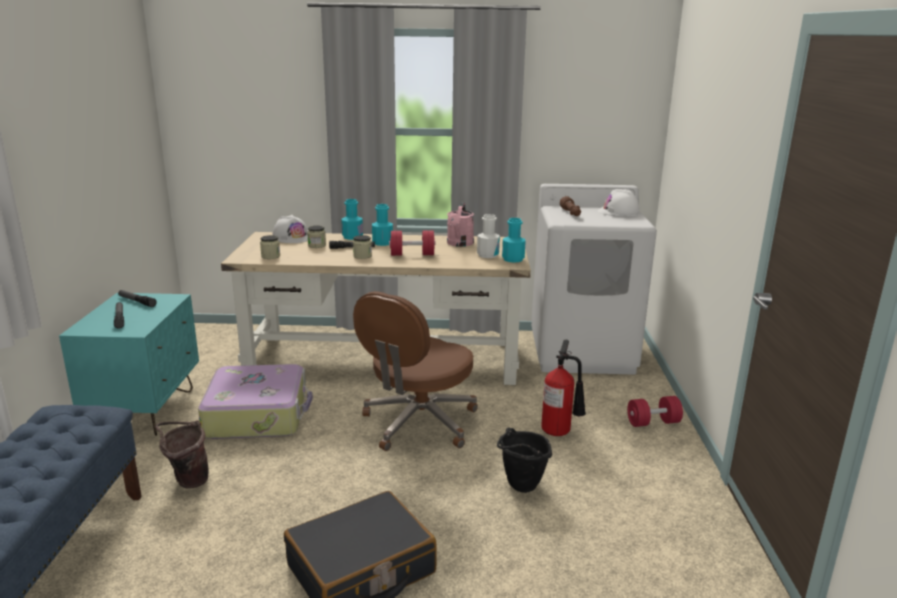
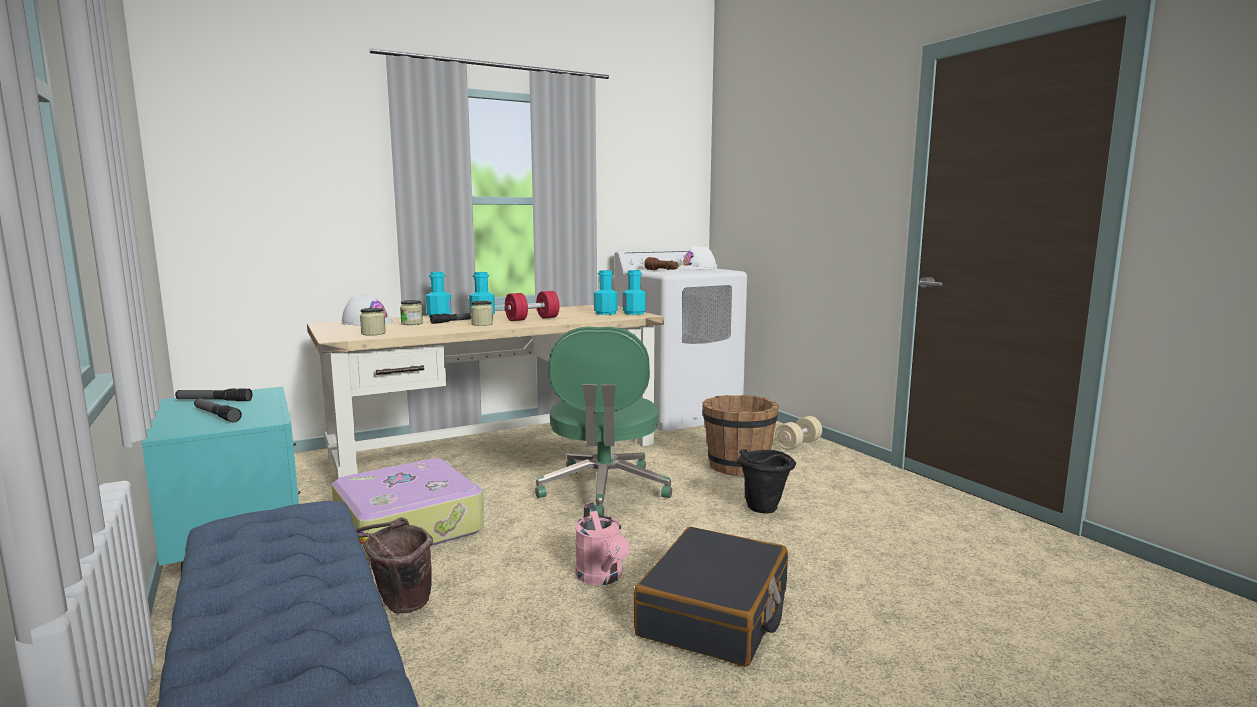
camera: 30 degrees left, 10 degrees down
brown office chair [353,291,478,451] -> green office chair [535,326,672,515]
pink watering can [447,203,474,247] -> pink watering can moved to [575,502,630,585]
white bottle [477,214,500,258] -> turquoise bottle [594,270,618,315]
fire extinguisher [541,340,586,436] -> brown bucket [702,395,779,476]
red dumbbell [627,396,683,427] -> beige dumbbell [775,416,822,450]

